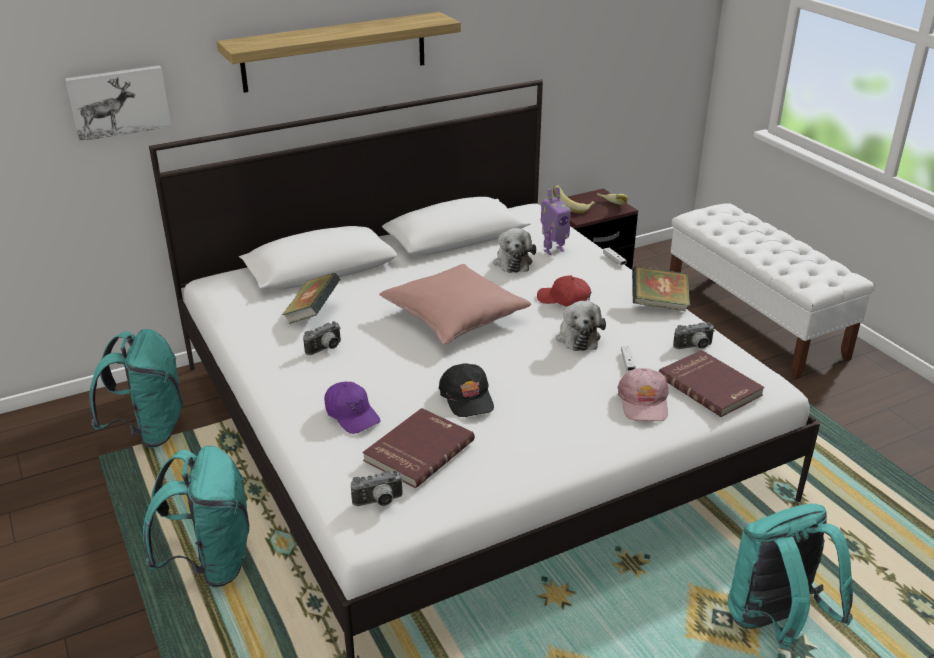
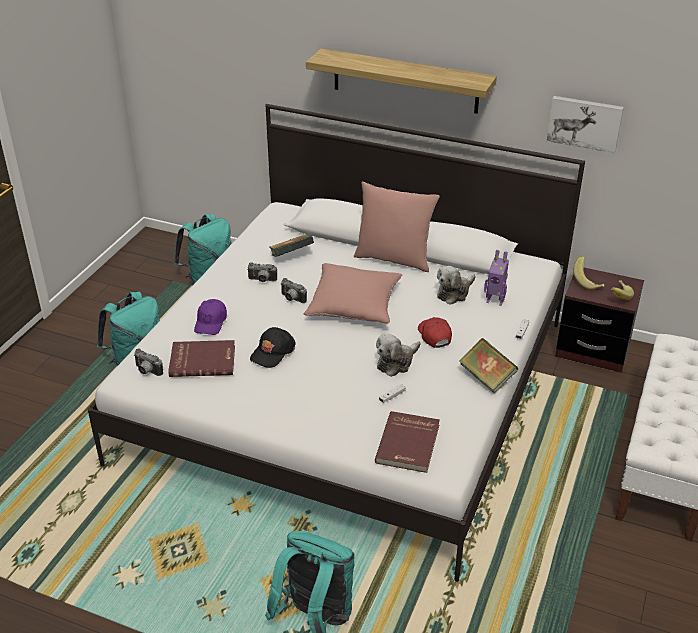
camera: 50 degrees right, 5 degrees up
picture [65,65,171,142] -> picture moved to [547,96,624,153]
pink cap [617,368,668,421] -> none
camera [673,322,715,349] -> camera moved to [281,278,307,303]
none -> pink pillow [354,182,440,272]

